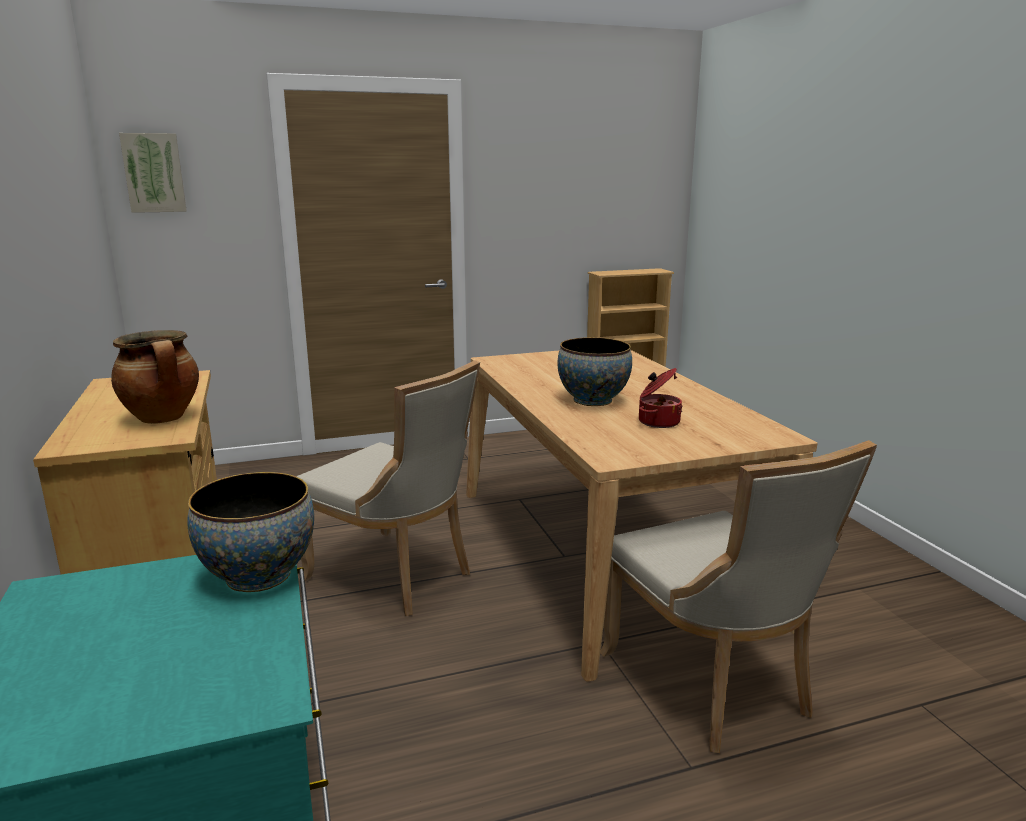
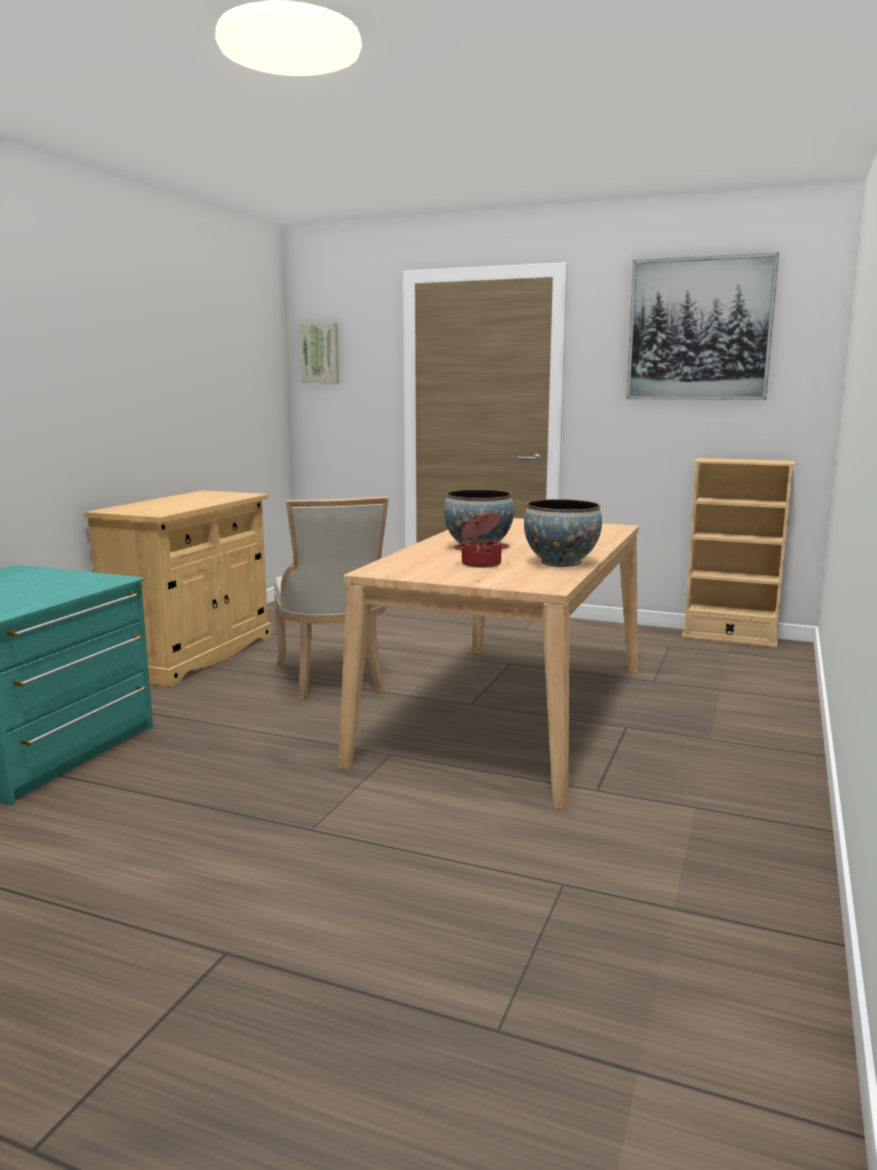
camera: 40 degrees right, 5 degrees down
cooking pot [111,330,199,424] -> none
bowl [188,472,314,592] -> bowl moved to [524,499,602,567]
beige chair [600,440,877,753] -> none
none -> picture [626,253,779,400]

